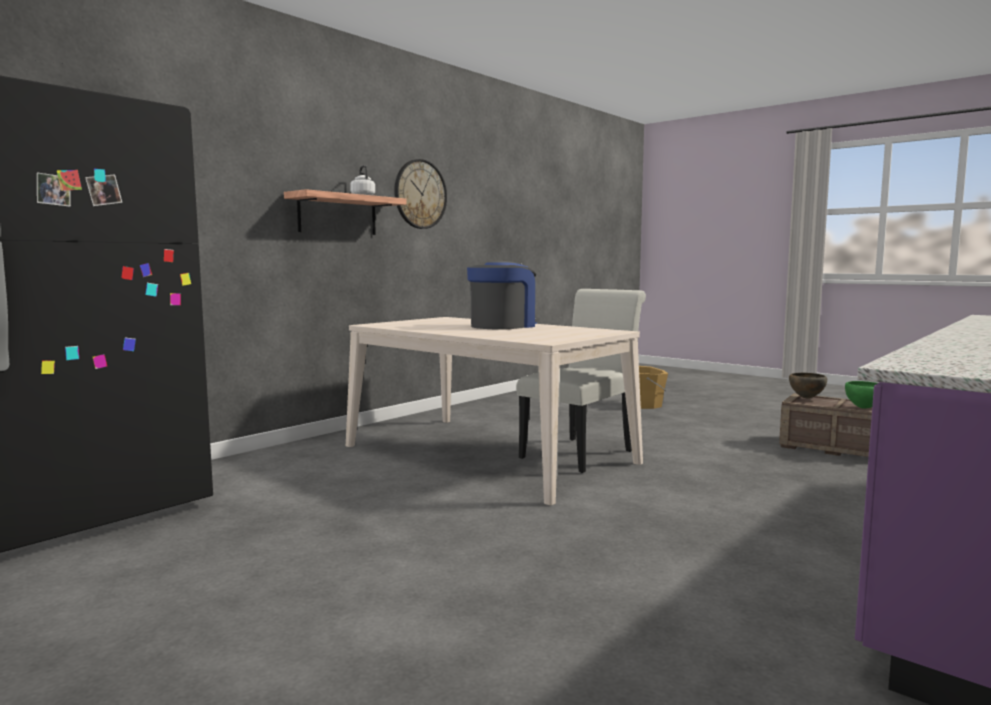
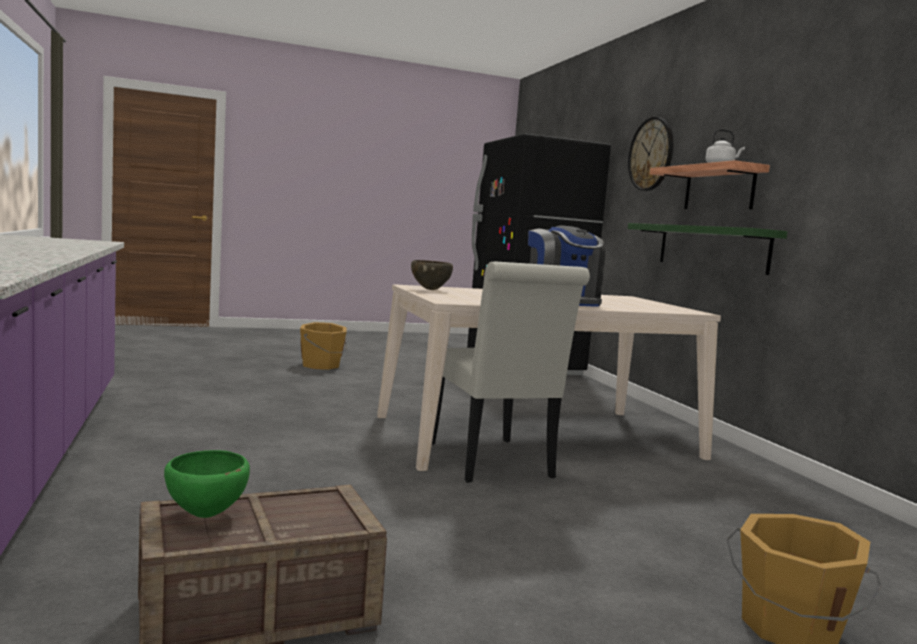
camera: 120 degrees right, 0 degrees up
wall clock [394,159,447,229] -> wall clock moved to [628,117,673,191]
brown bowl [789,373,827,398] -> brown bowl moved to [411,260,453,290]
none -> orange bucket [300,322,347,370]
none -> green shelf [628,223,788,275]

